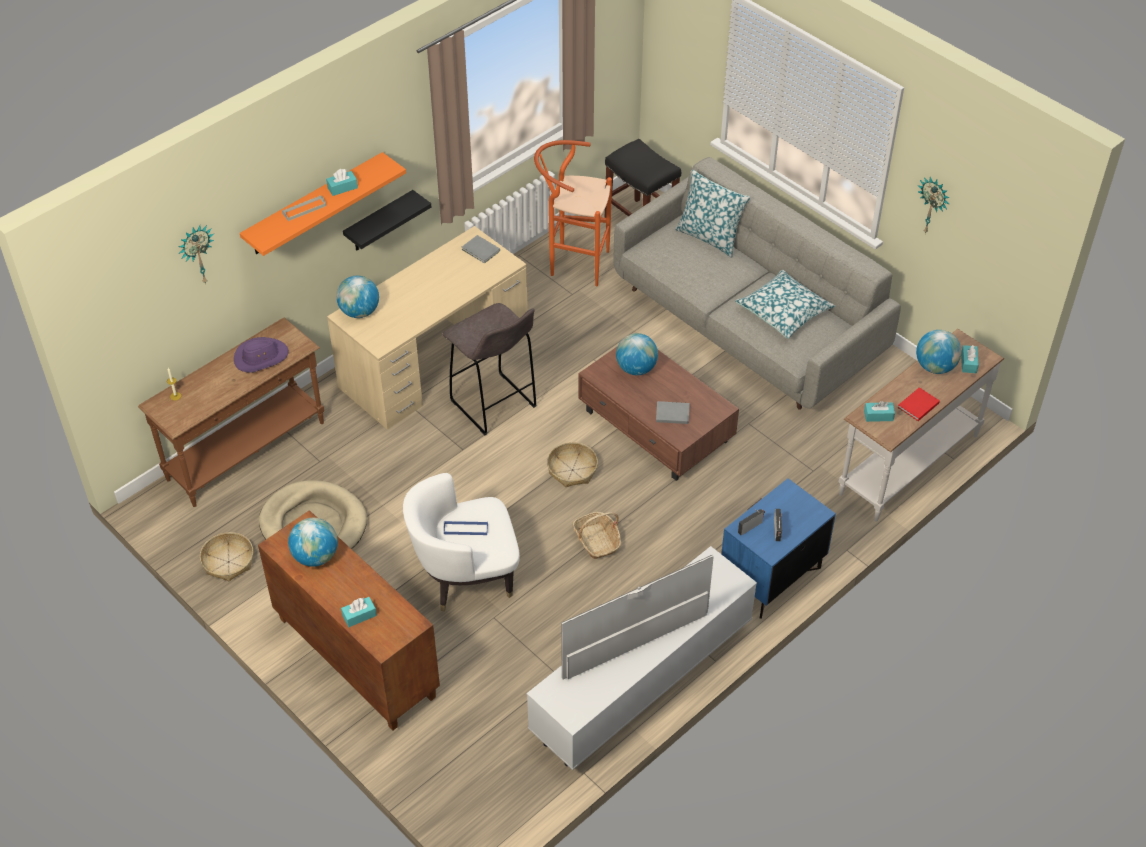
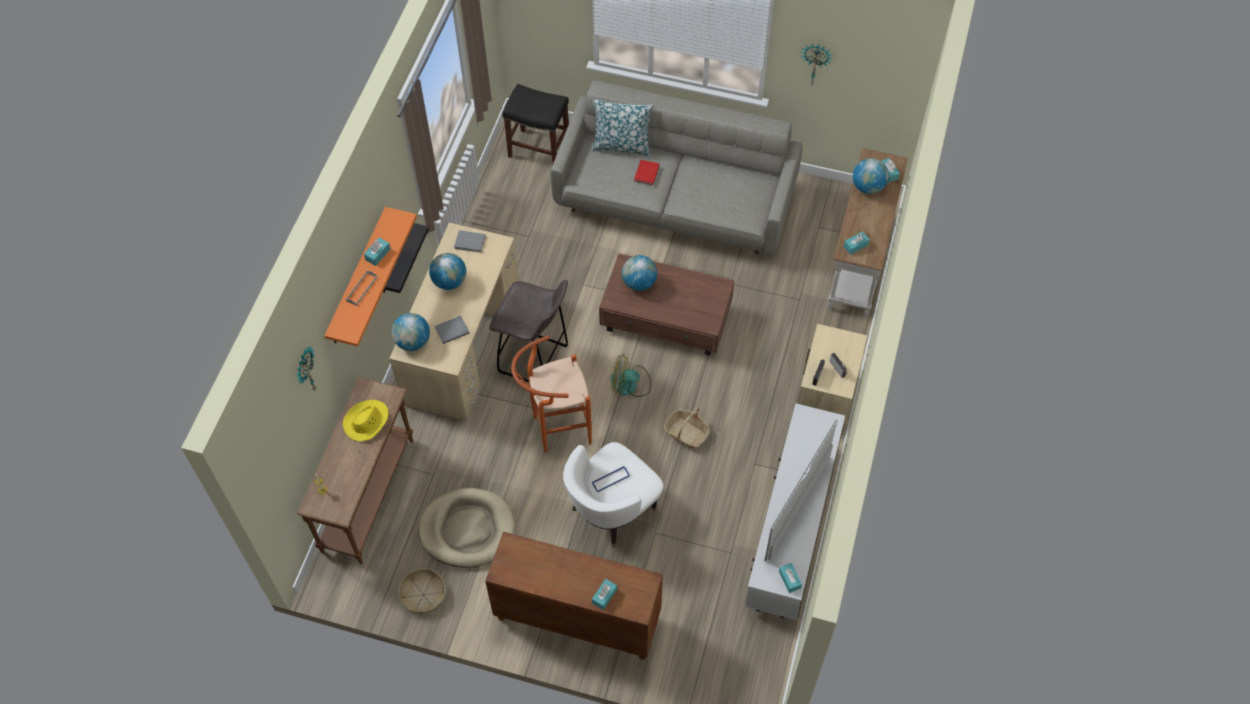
camera: 30 degrees left, 10 degrees up
purple hat [234,337,289,373] -> yellow hat [343,400,389,441]
globe [288,518,338,567] -> globe moved to [429,253,466,290]
orange stool [534,140,612,286] -> orange stool moved to [511,336,592,453]
basket [547,442,598,487] -> fan [611,353,651,397]
grey book [656,401,690,424] -> grey book moved to [435,316,470,344]
blue nightstand [721,478,836,619] -> beige nightstand [797,324,867,425]
pillow [735,270,835,339] -> none
red book [898,387,940,421] -> red book moved to [634,160,660,185]
none -> turquoise tissue box [779,563,802,593]

